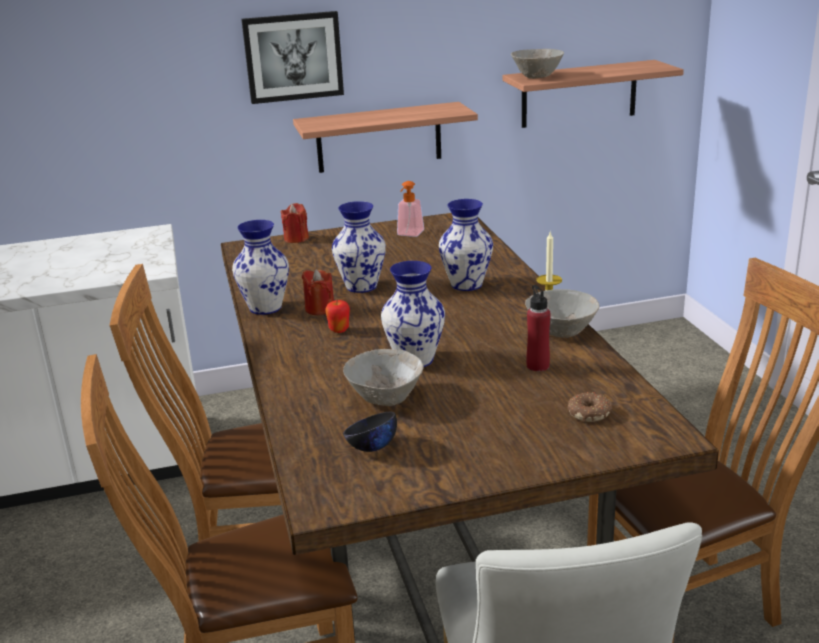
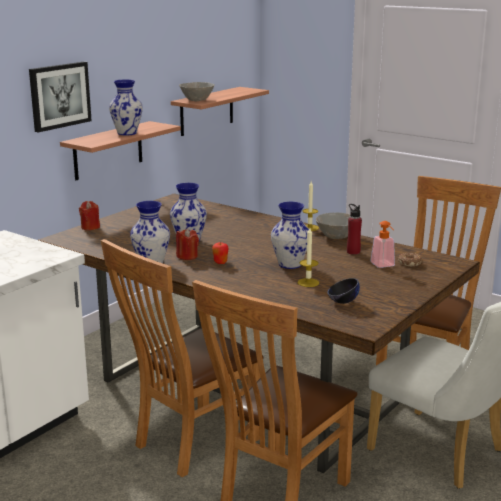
camera: 40 degrees left, 5 degrees down
grey bowl [343,349,424,406] -> candle [298,228,319,287]
soap dispenser [397,181,424,237] -> soap dispenser moved to [370,221,395,268]
vase [439,199,493,291] -> vase moved to [109,79,143,135]

